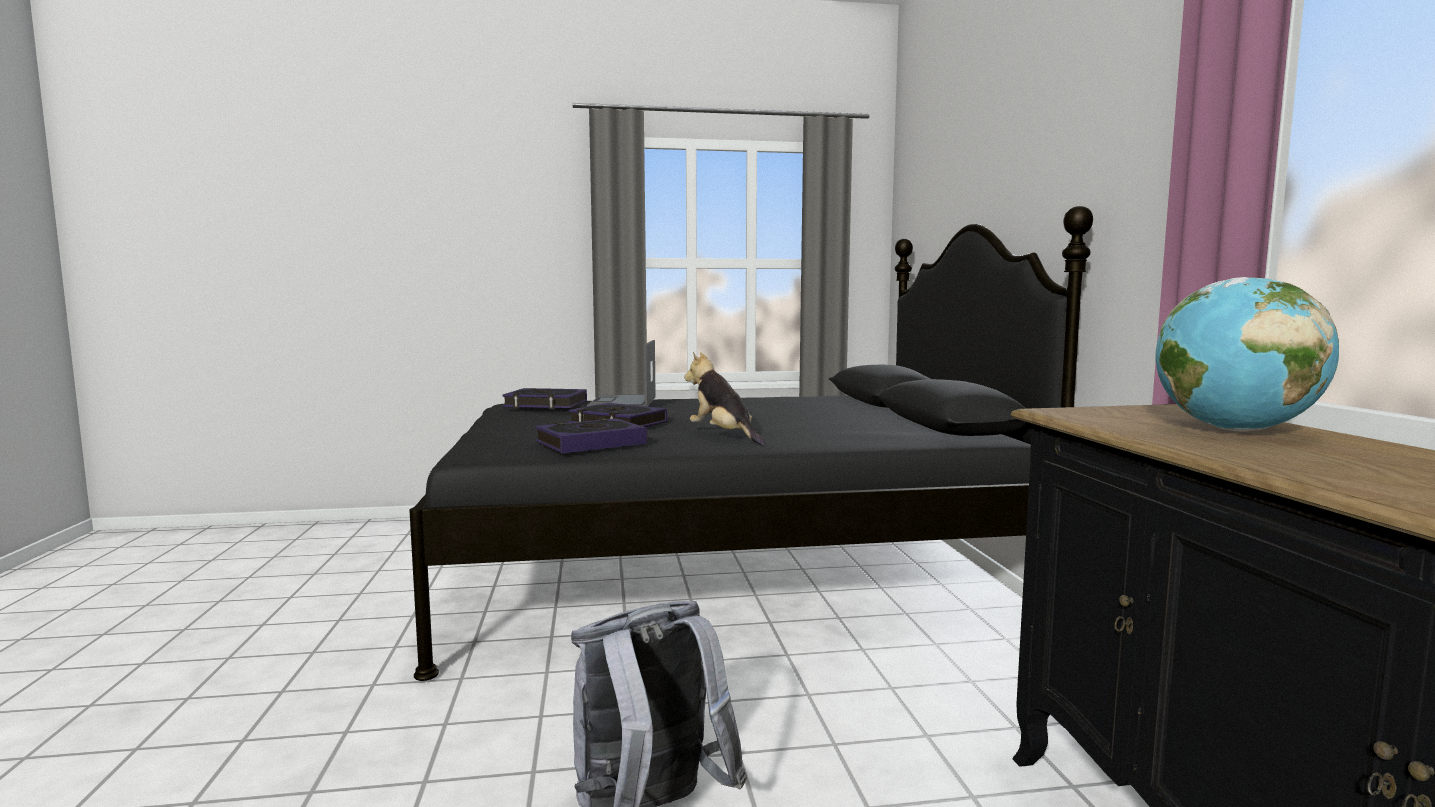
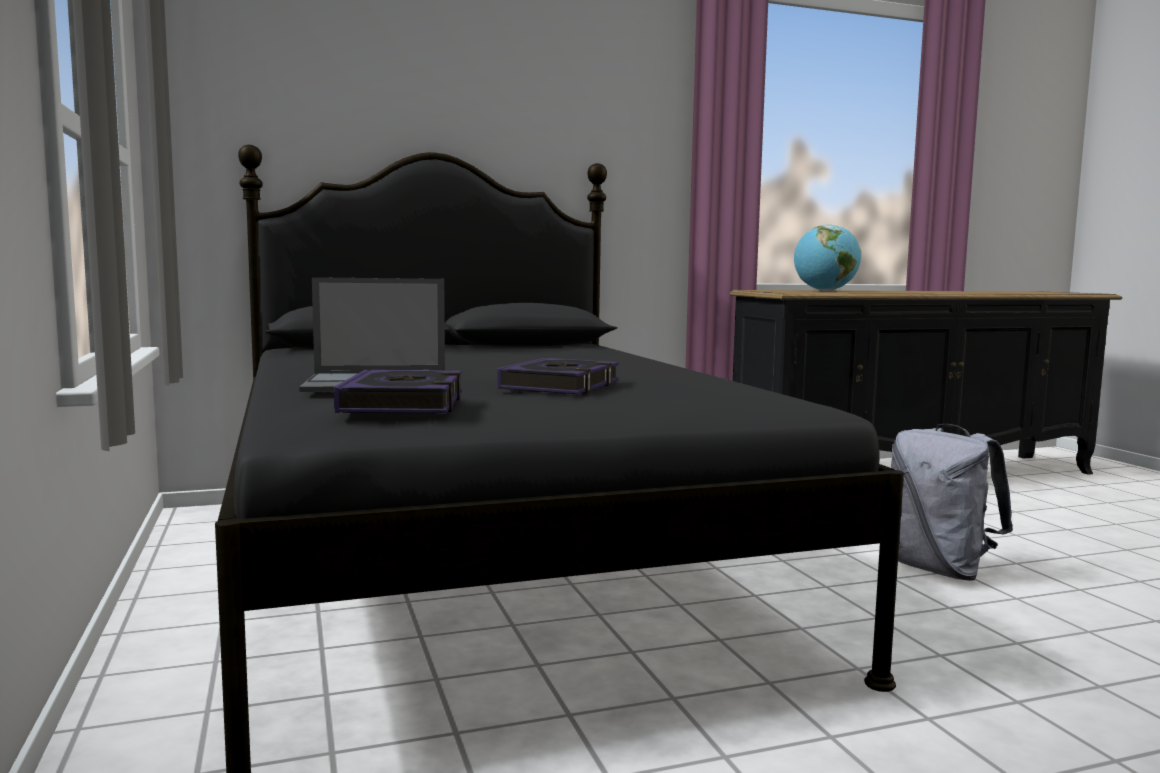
camera: 100 degrees left, 0 degrees up
book [535,418,647,453] -> none
plush toy [684,352,765,445] -> none

